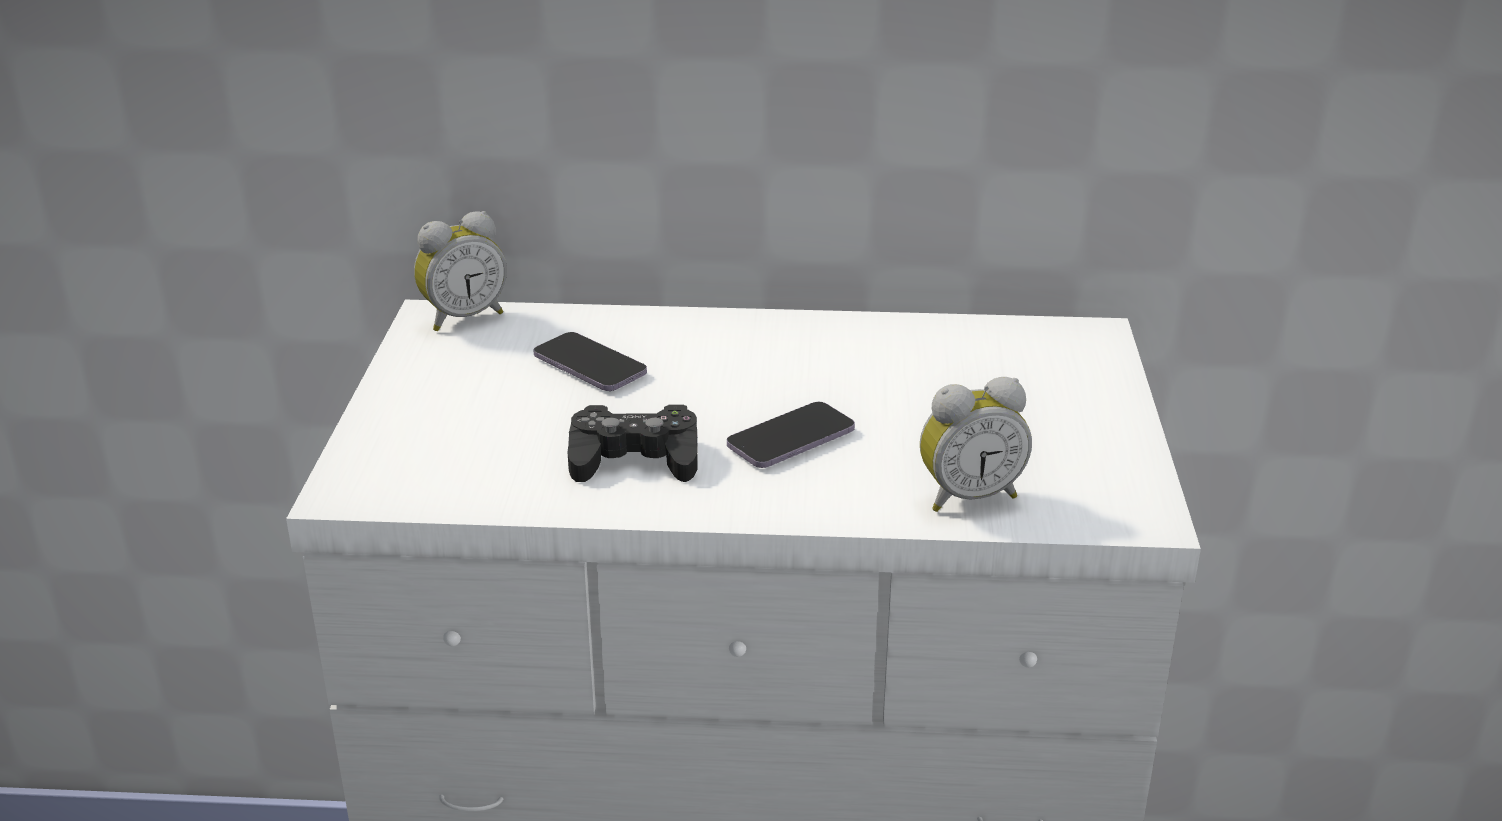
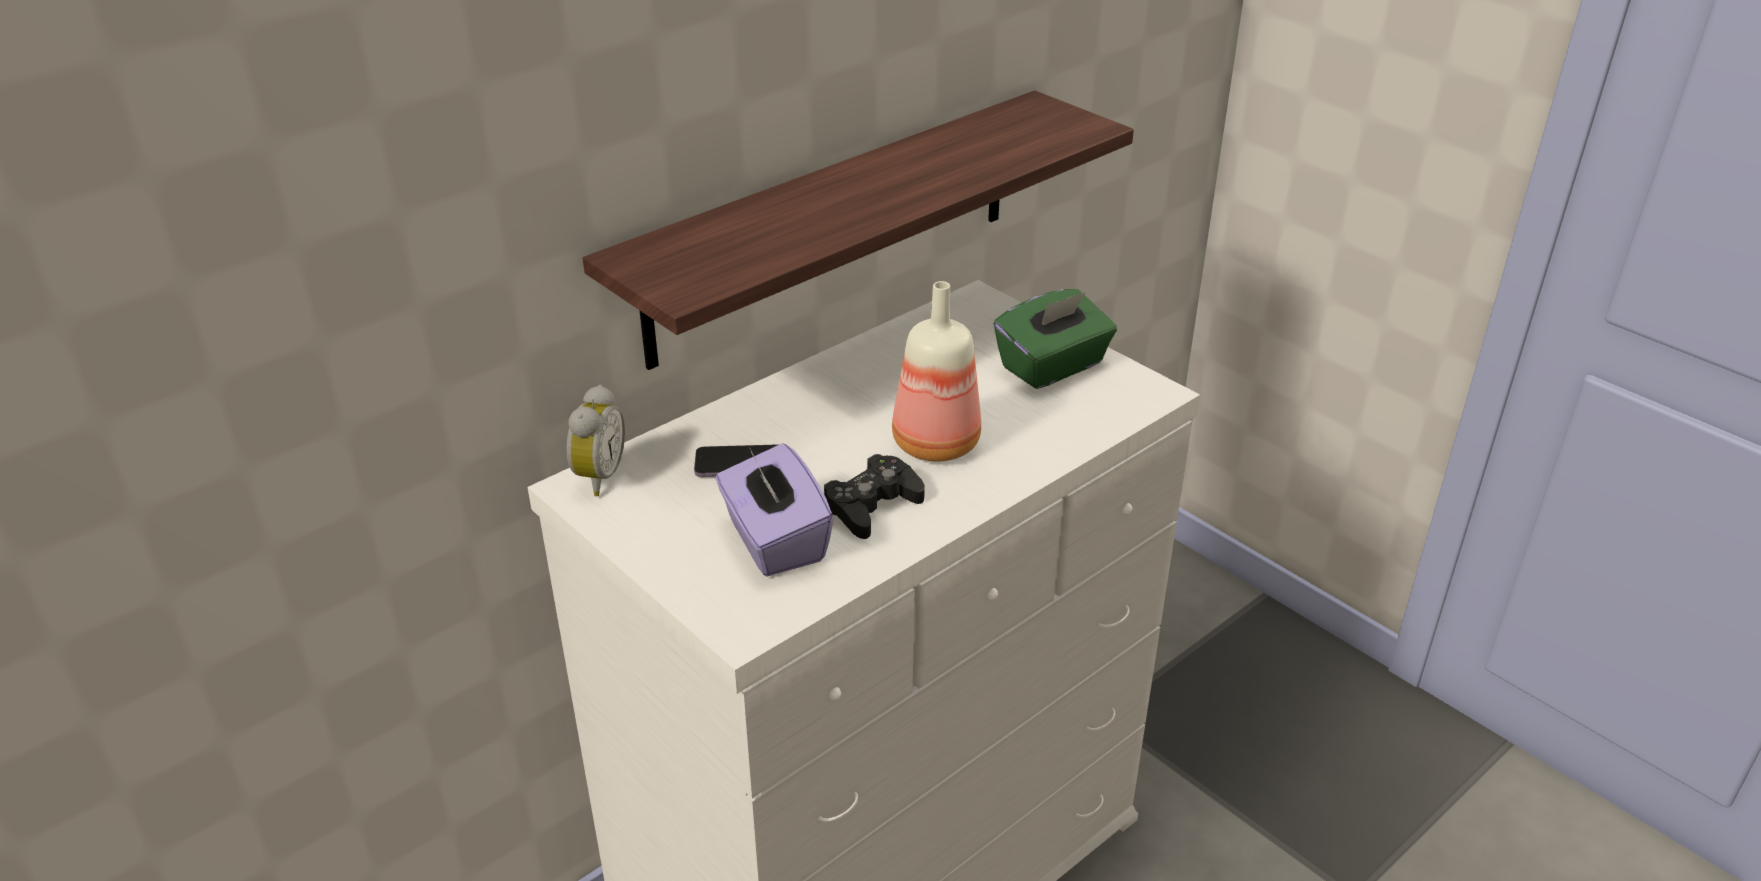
camera: 45 degrees left, 5 degrees up
phone [727,402,855,468] -> bottle [892,281,981,462]
alarm clock [920,377,1032,512] -> none
none -> shelf [583,90,1134,370]
none -> purple tissue box [716,443,834,577]
none -> green tissue box [994,289,1117,389]

